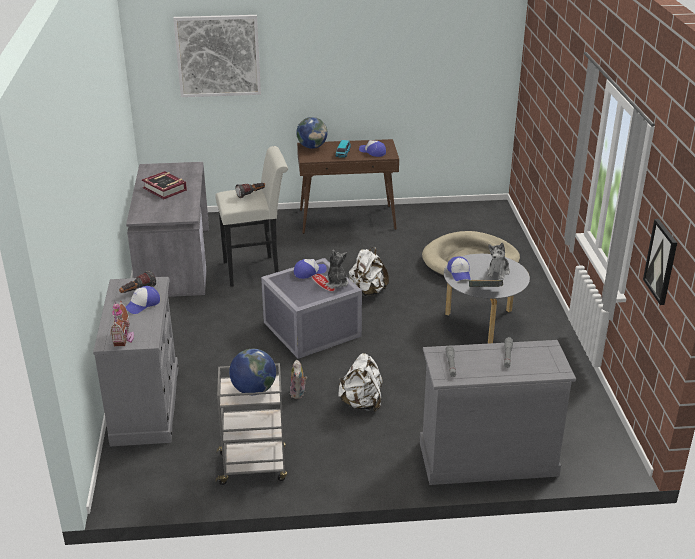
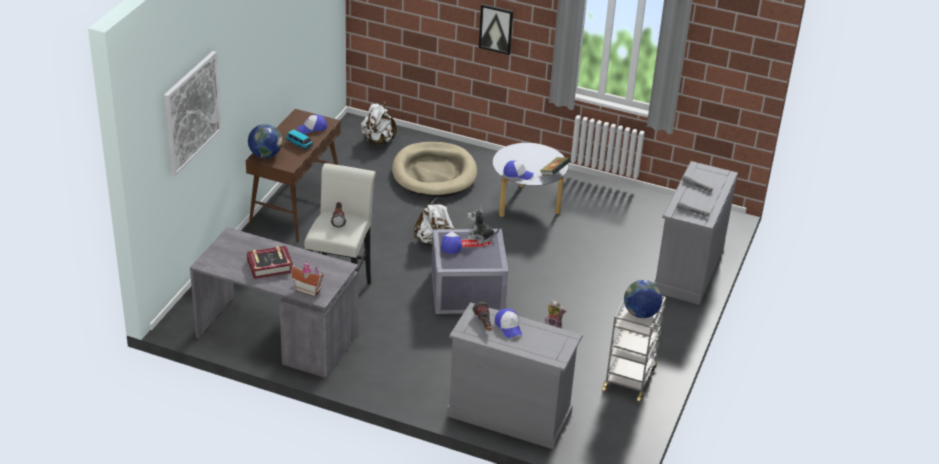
camera: 65 degrees left, 5 degrees up
toy house [110,301,134,347] -> toy house moved to [290,261,324,297]
white backpack [338,353,383,412] -> white backpack moved to [361,102,397,146]
plush toy [487,243,510,280] -> none
picture [643,219,677,305] -> picture moved to [479,4,513,55]

